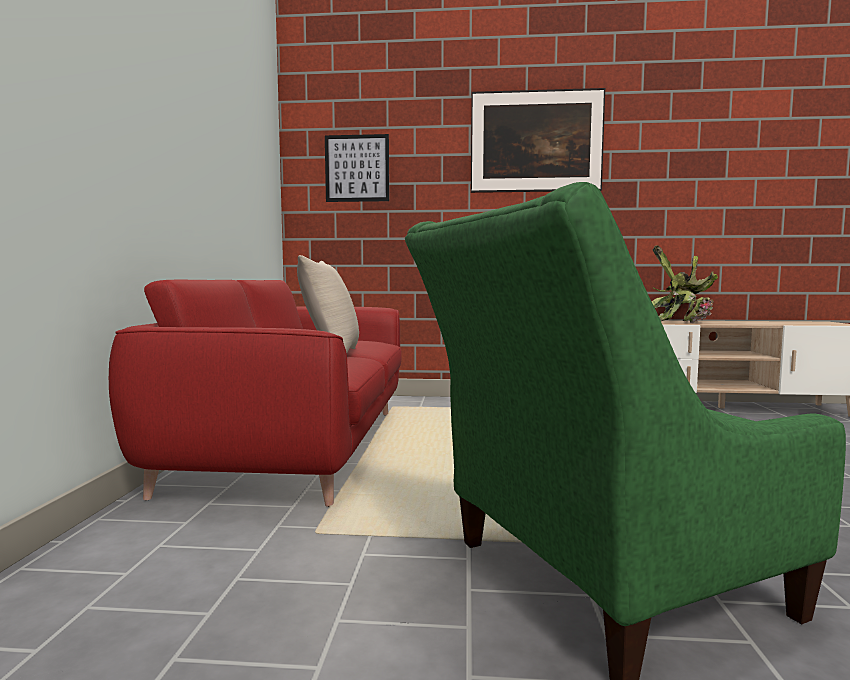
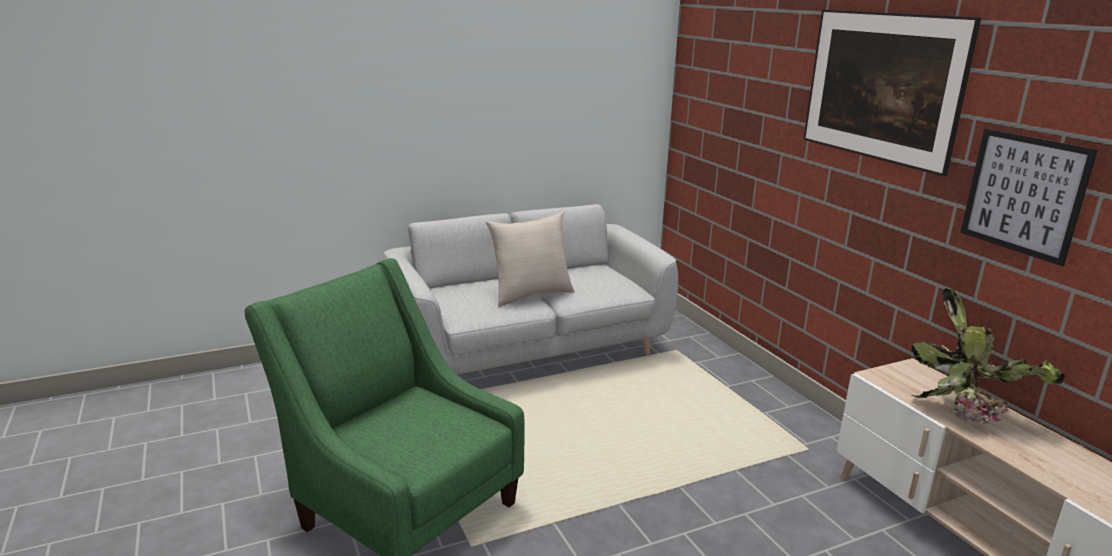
camera: 60 degrees right, 15 degrees up
red sofa [109,280,402,507] -> grey sofa [383,204,678,374]
picture [325,134,389,202] -> picture moved to [960,129,1097,266]

